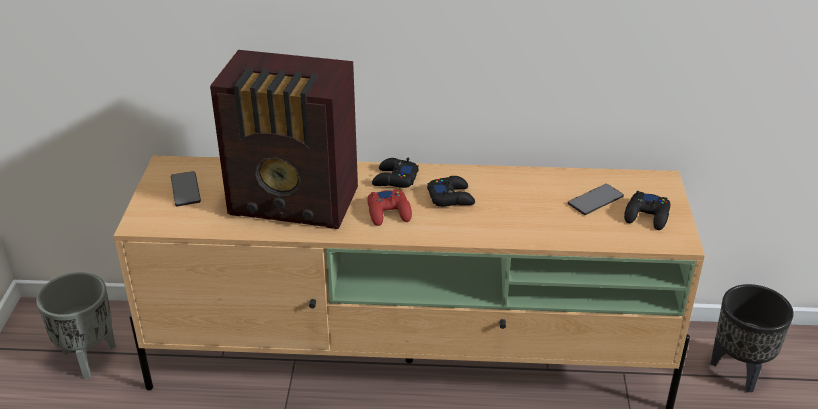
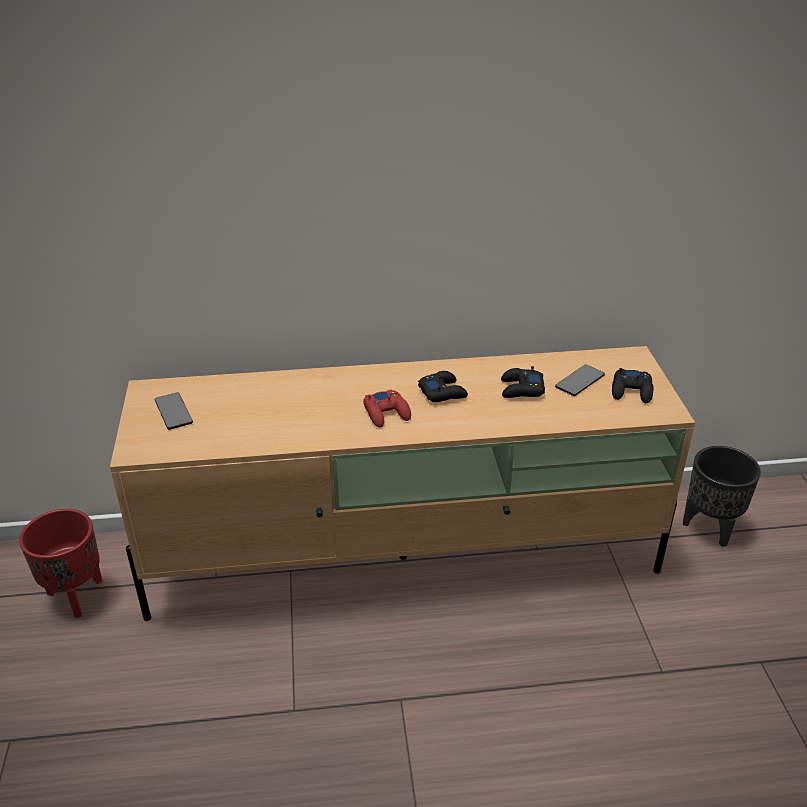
camera: 10 degrees left, 0 degrees up
grey planter [36,272,116,379] -> red planter [19,509,102,618]
radio [210,50,358,229] -> none
black game controller [372,158,419,188] -> black game controller moved to [501,366,545,398]

